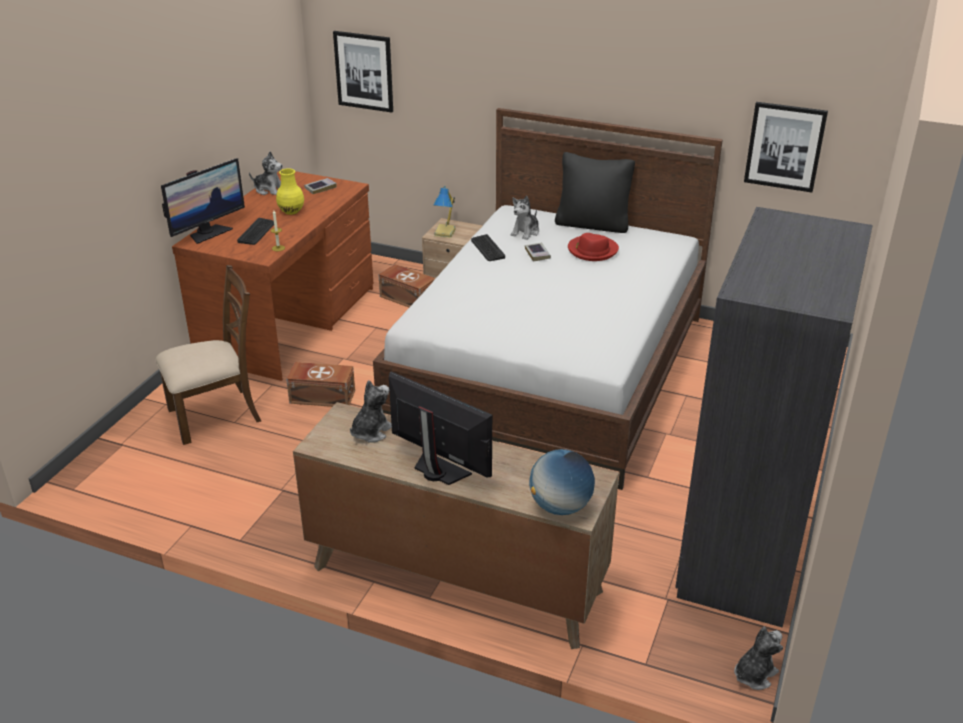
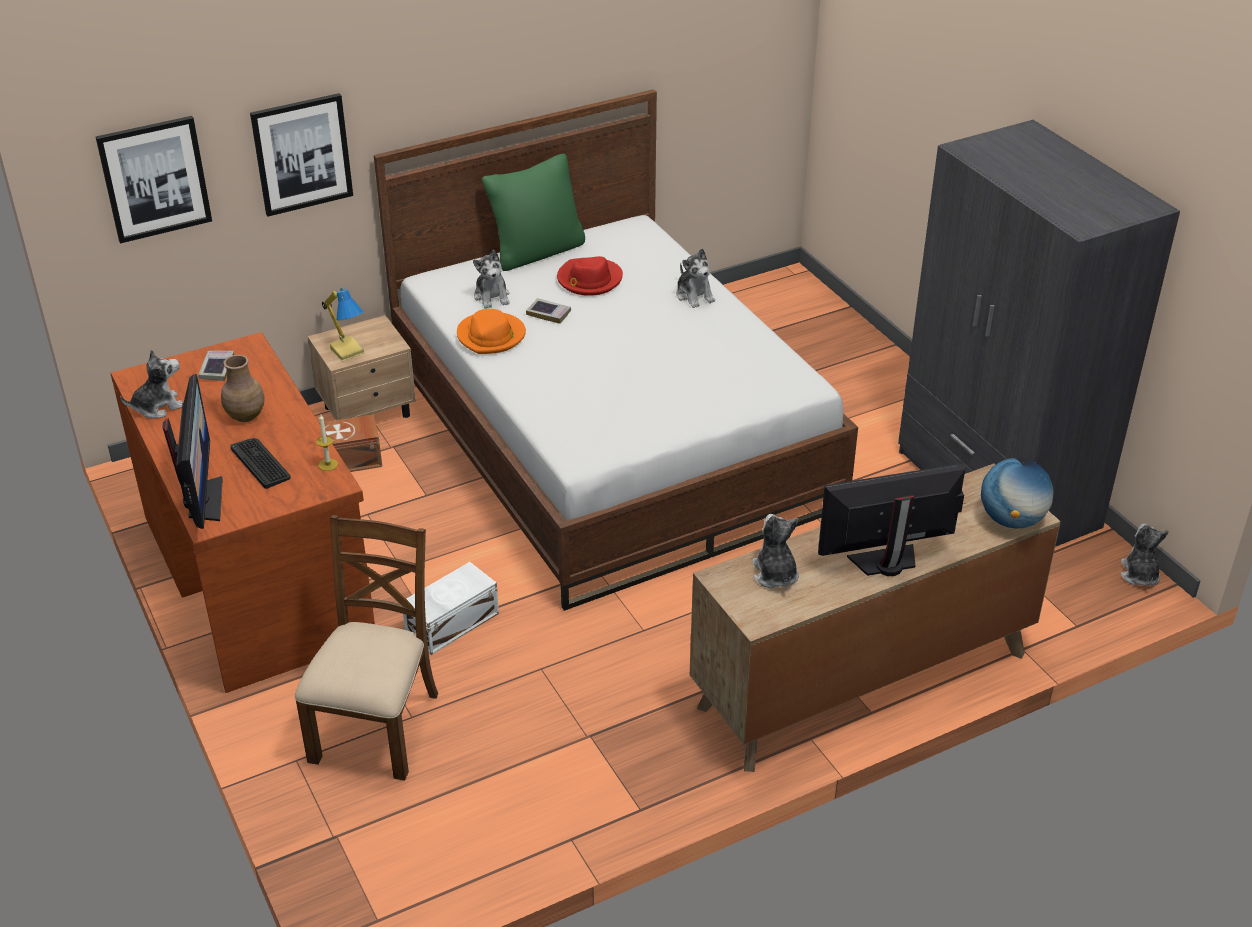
camera: 50 degrees left, 5 degrees up
yellow vase [276,168,304,215] -> brown vase [221,355,265,422]
brown storage box [286,362,355,407] -> white storage box [403,562,499,655]
keyboard [471,234,505,261] -> orange hat [457,309,526,354]
black pillow [555,152,635,233] -> green pillow [482,153,585,271]
picture [744,102,828,192] -> picture moved to [250,93,353,216]
none -> plush toy [676,248,715,308]

